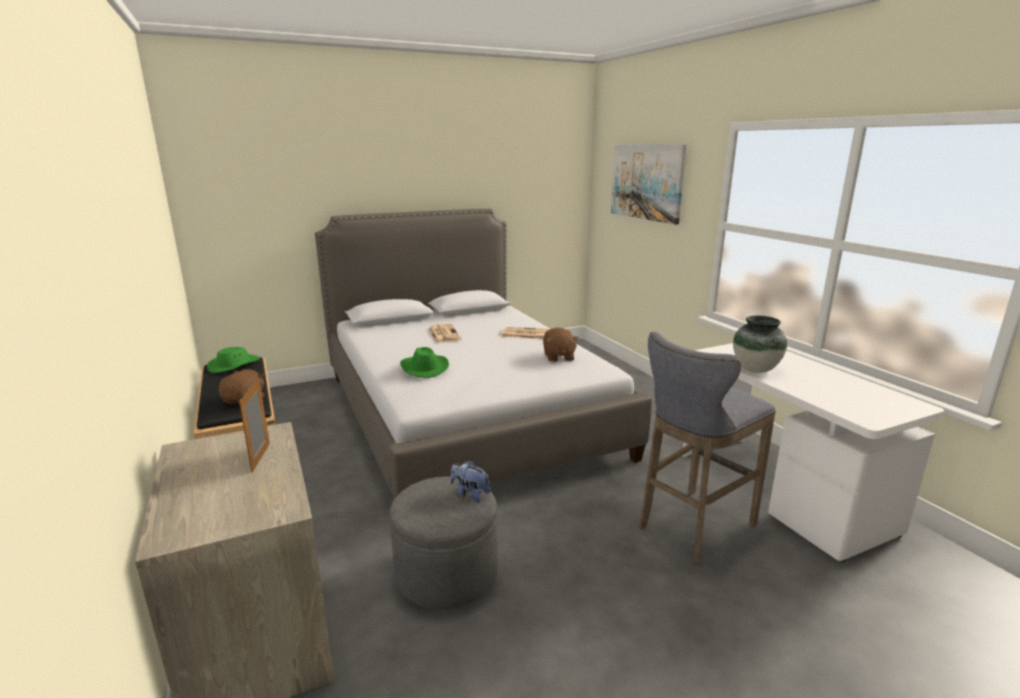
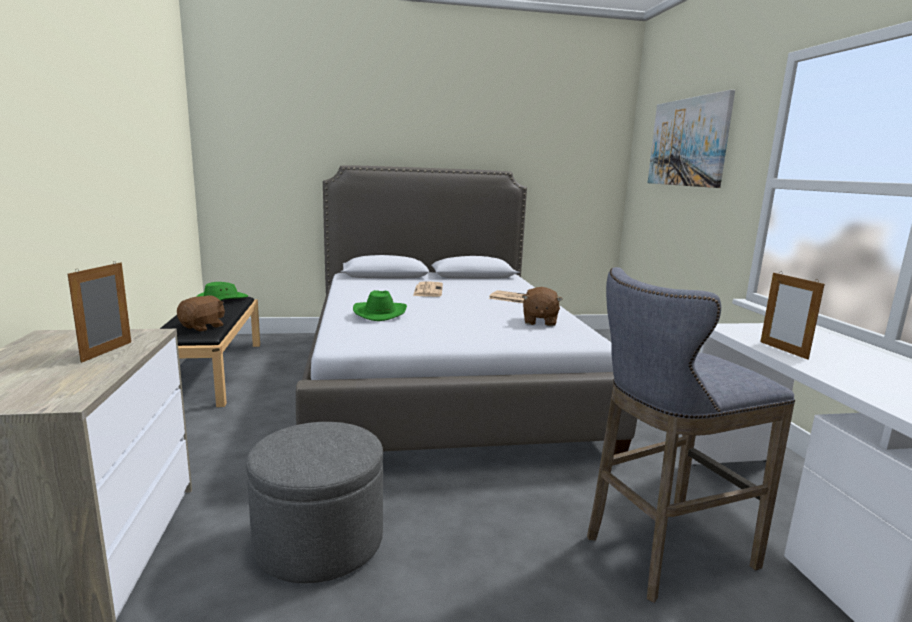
camera: 15 degrees right, 5 degrees down
plush toy [450,460,490,503] -> none
vase [733,316,787,373] -> picture frame [760,273,825,360]

